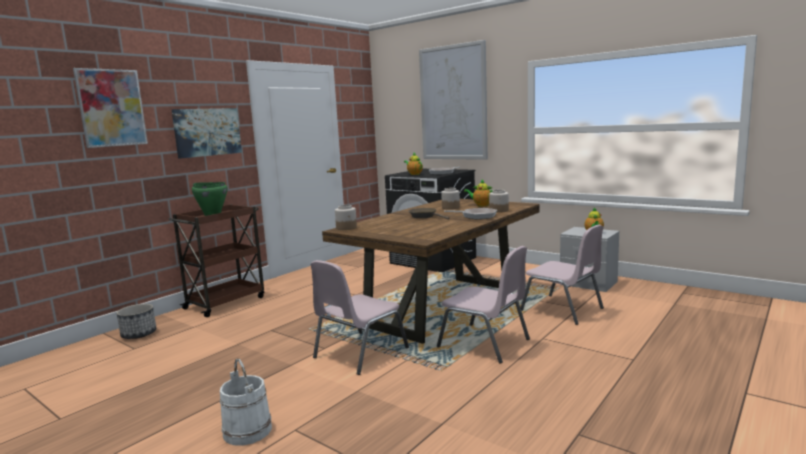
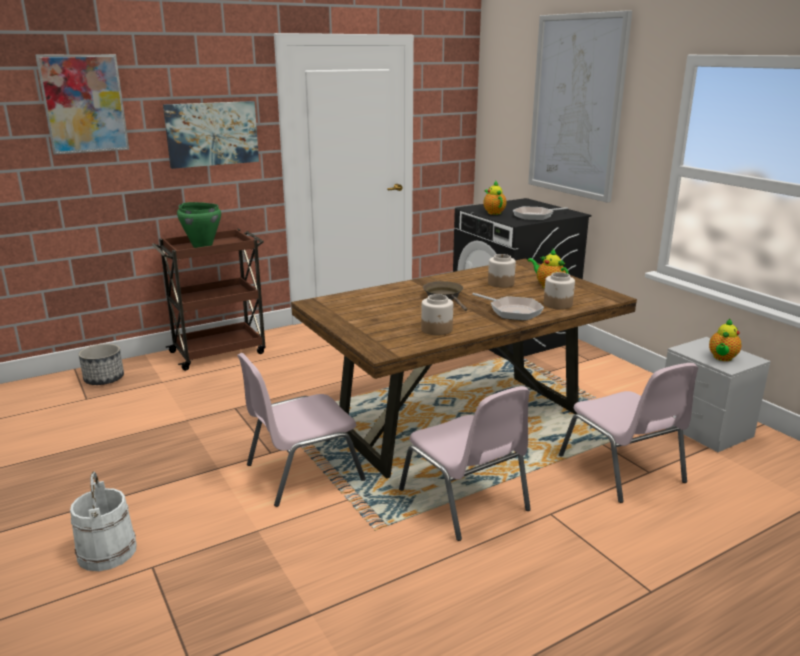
camera: 20 degrees right, 10 degrees up
jar [335,205,357,230] -> jar moved to [421,294,453,335]

